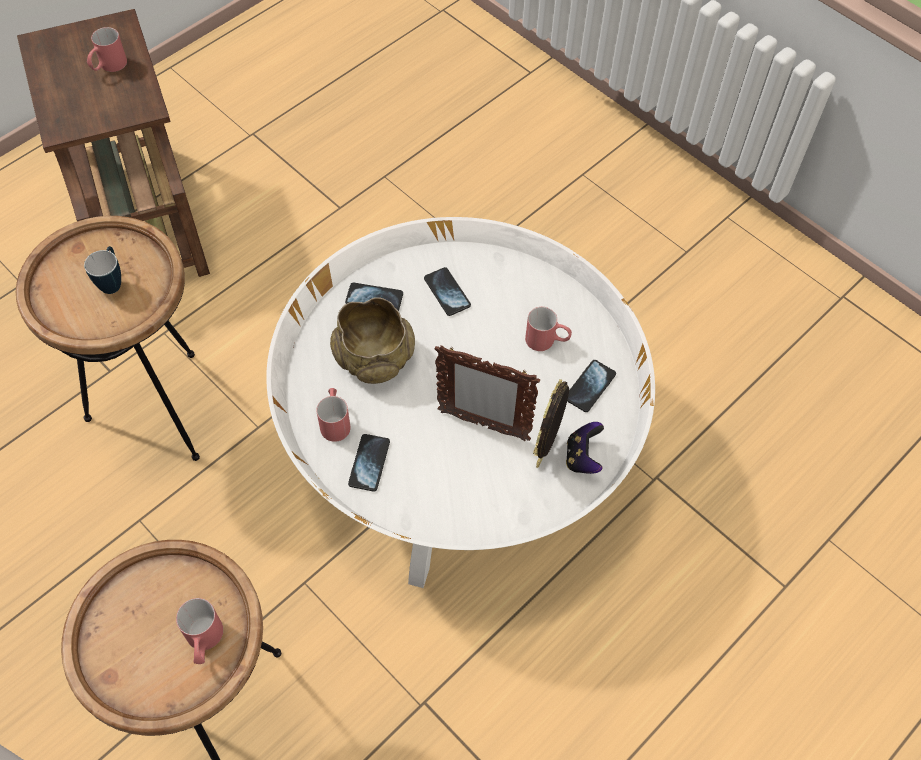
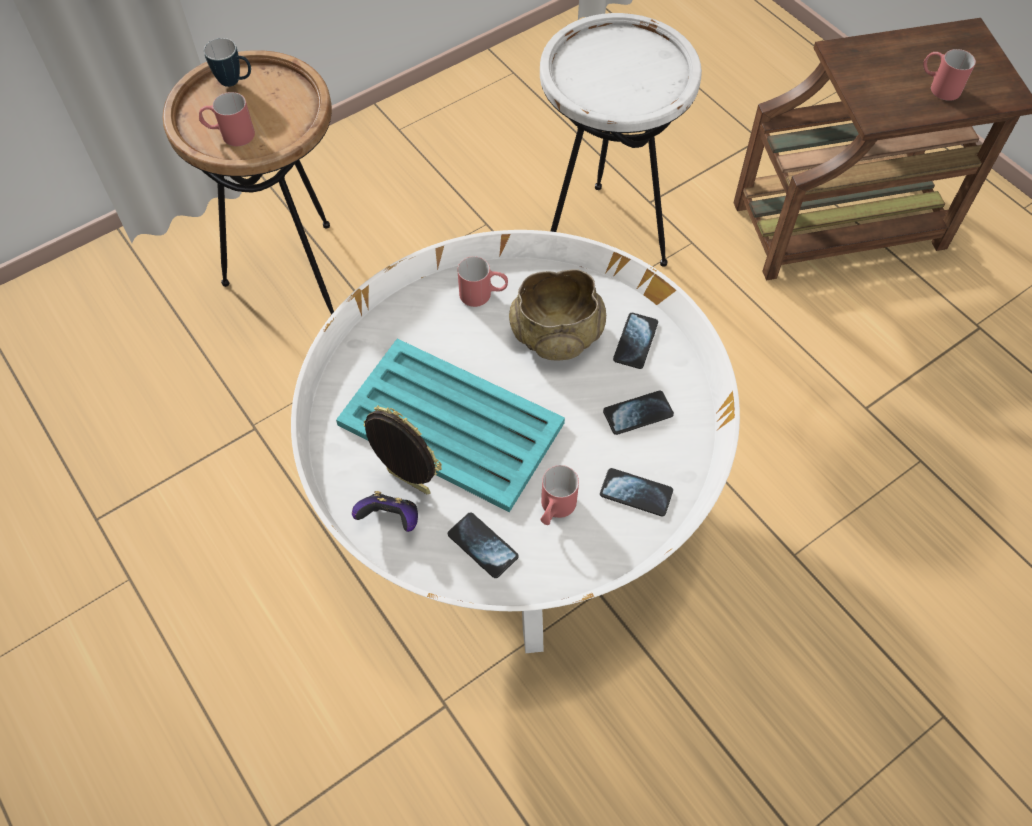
camera: 100 degrees right, 0 degrees up
brown side table [16,216,200,461] -> white side table [540,13,702,267]
mug [84,246,121,294] -> mug moved to [204,38,251,87]
phone [348,434,390,492] -> phone moved to [600,468,673,516]
picture frame [435,345,540,441] -> turquoise tray [336,339,565,512]

